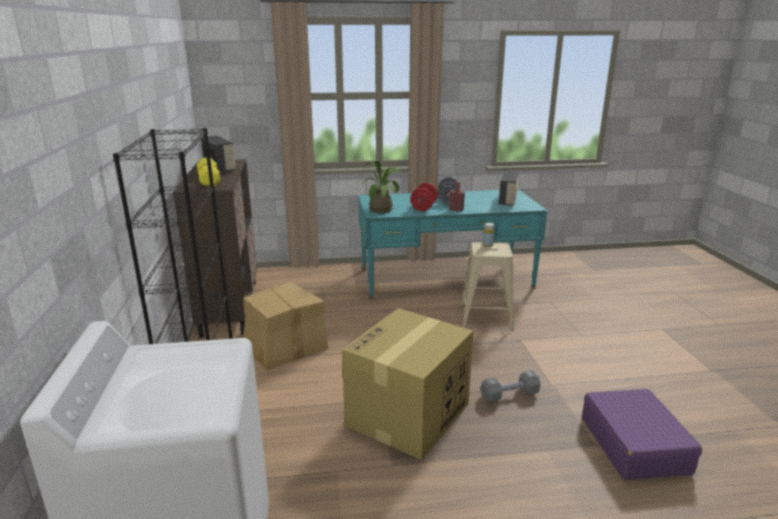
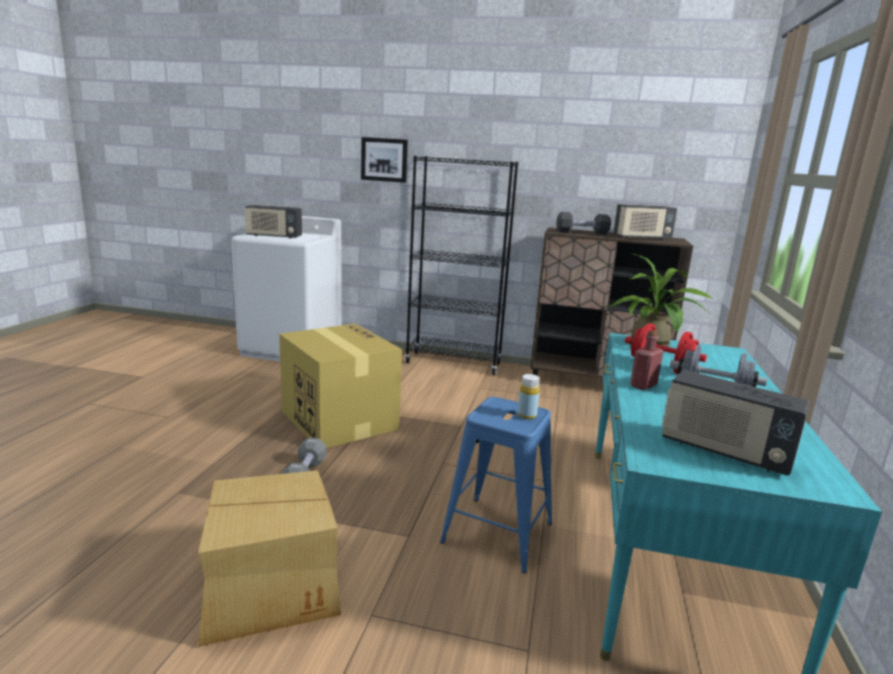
camera: 110 degrees right, 5 degrees down
yellow dumbbell [197,158,220,187] -> black dumbbell [556,212,611,235]
cardboard box [243,282,329,370] -> cardboard box moved to [198,470,341,647]
beige stool [461,242,514,330] -> blue stool [440,397,552,573]
purple suitcase [582,389,702,480] -> none
none -> radio [244,205,302,239]
none -> picture [361,137,408,183]

